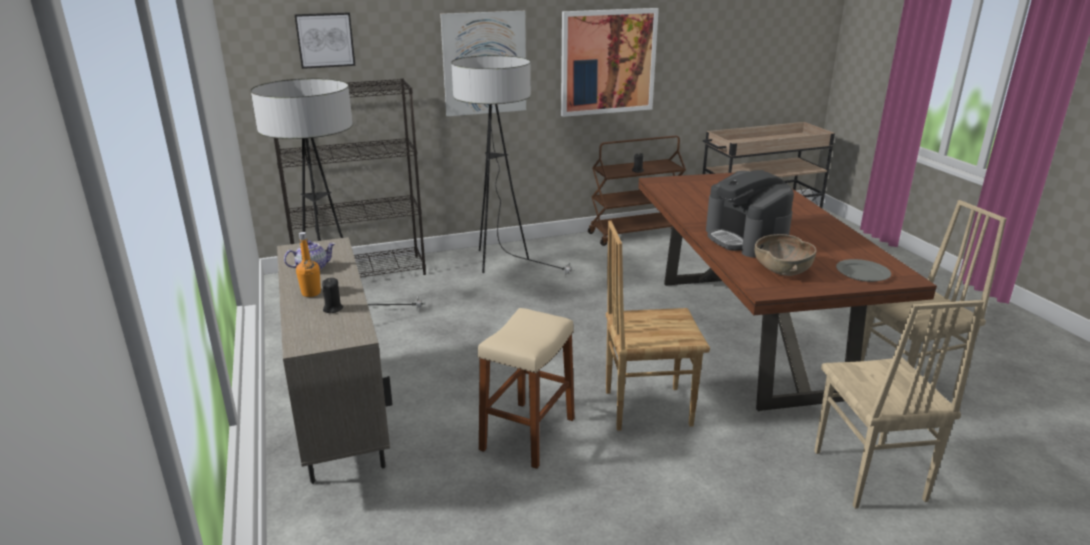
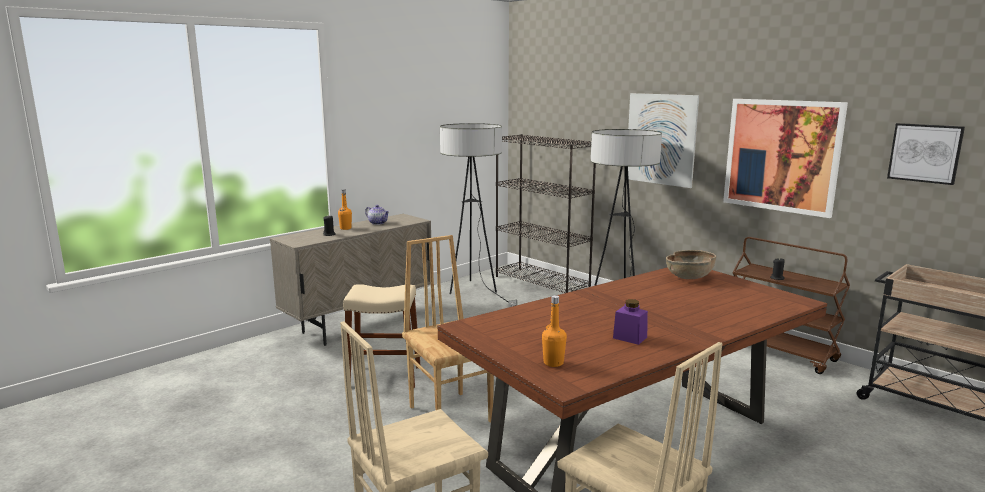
camera: 65 degrees right, 10 degrees down
picture [294,12,355,69] -> picture moved to [887,123,965,185]
coffee machine [706,170,794,258] -> none
brown bowl [755,234,817,276] -> brown bowl moved to [666,250,716,279]
grey plate [836,259,891,282] -> orange bottle [542,295,567,367]
none -> purple jar [613,299,648,345]

